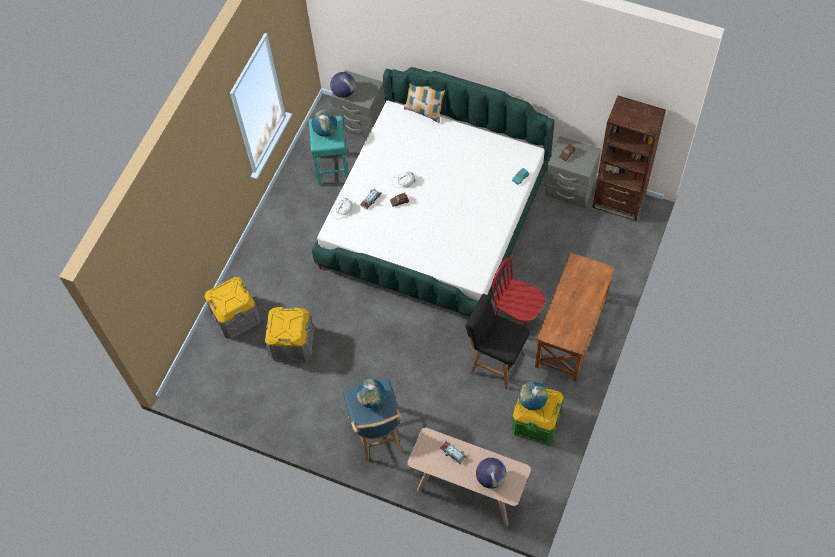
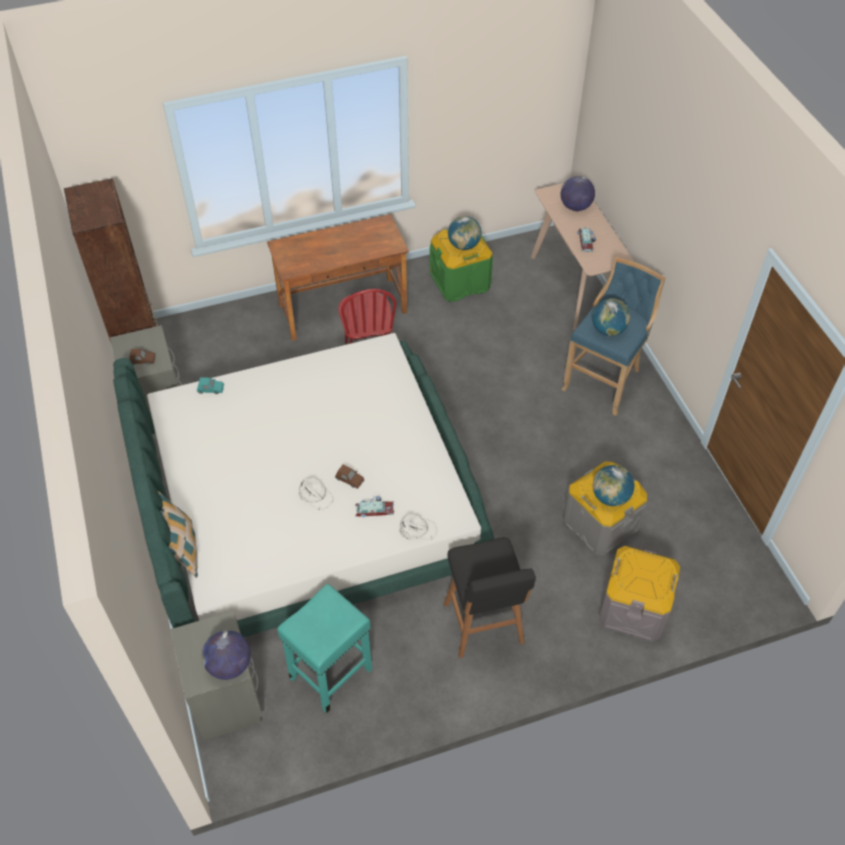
camera: 135 degrees left, 10 degrees down
globe [312,110,337,137] -> globe moved to [593,465,635,506]
black stool [466,294,530,390] -> black stool moved to [444,537,536,658]

